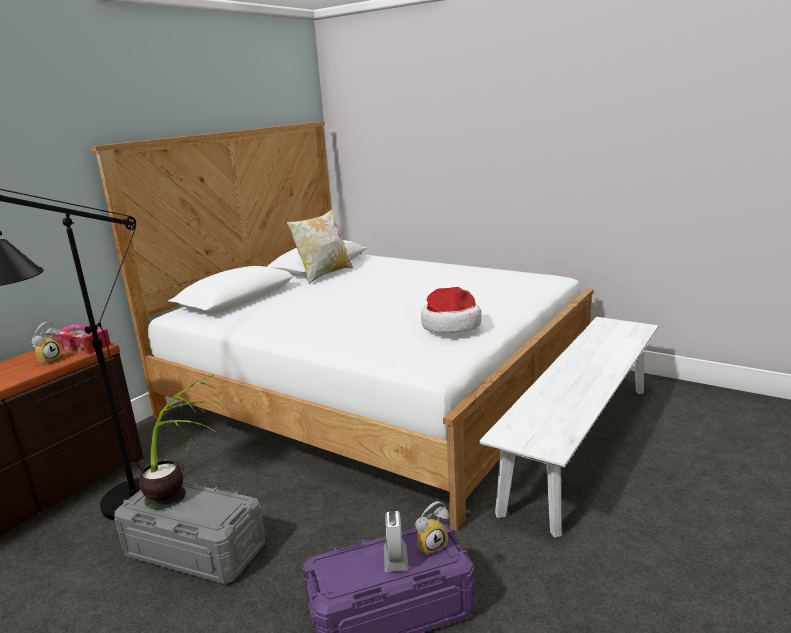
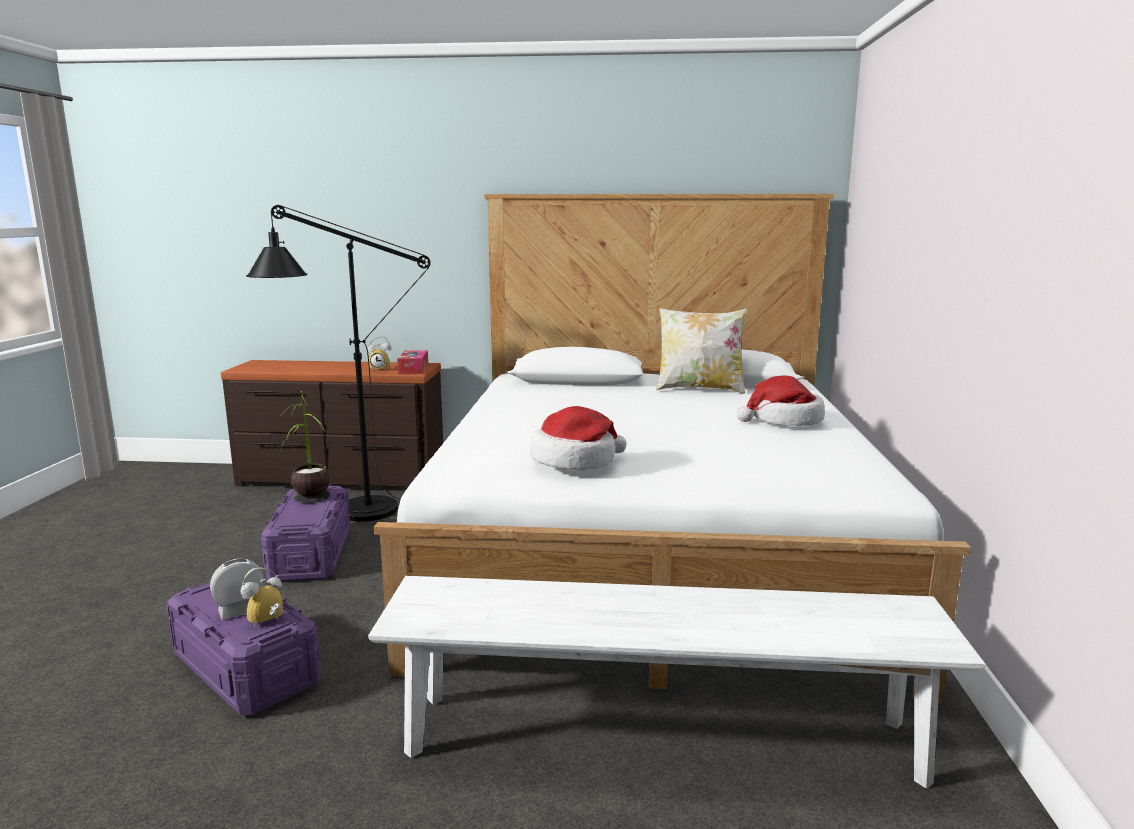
camera: 60 degrees right, 5 degrees down
grey storage box [115,482,265,584] -> purple storage box [261,485,350,582]
alarm clock [415,501,449,556] -> alarm clock turned 105 degrees clockwise [241,568,283,628]
none -> hat [737,376,825,426]

